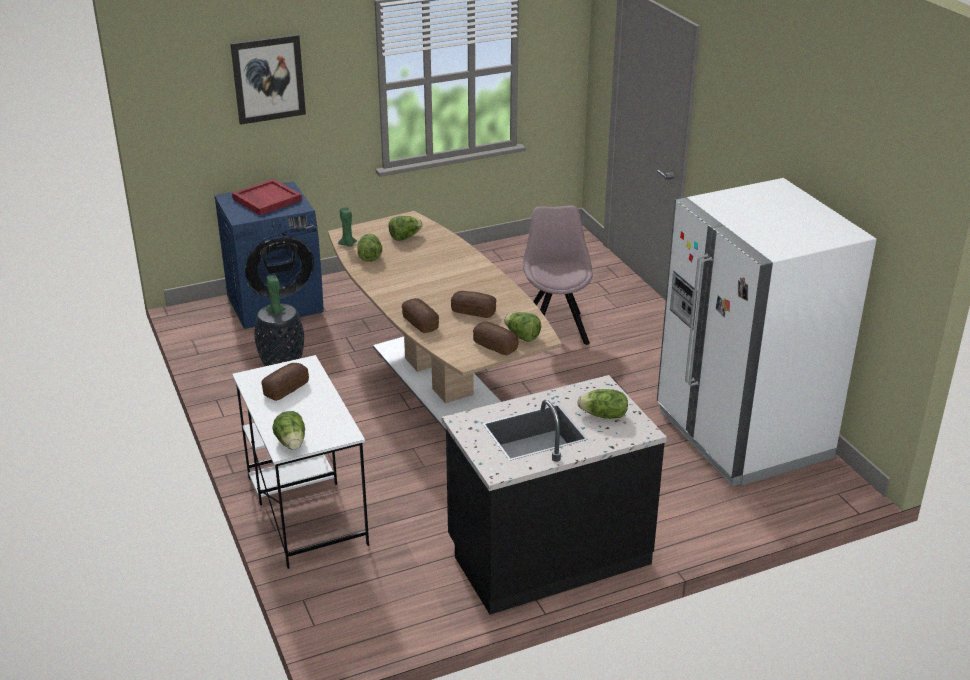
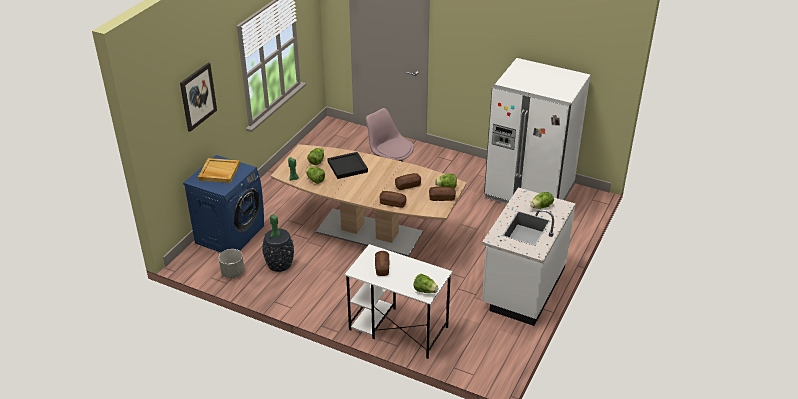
camera: 40 degrees left, 5 degrees up
red tray [232,179,302,216] -> beige tray [198,158,240,183]
black counter [442,375,667,615] -> white counter [482,187,576,326]
none -> grey planter [219,249,244,278]
none -> black tray [327,152,368,179]

